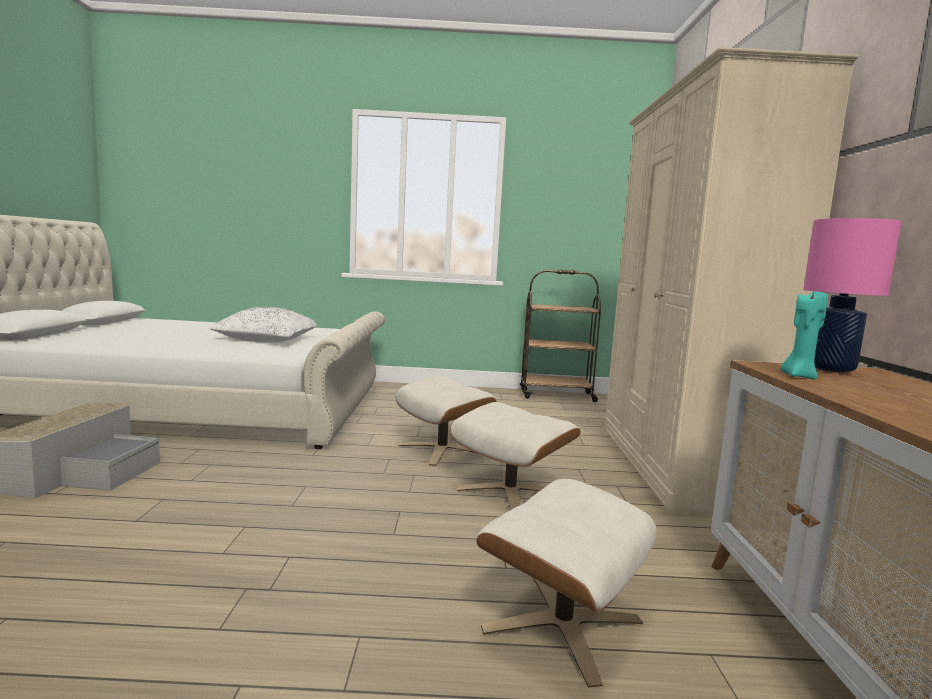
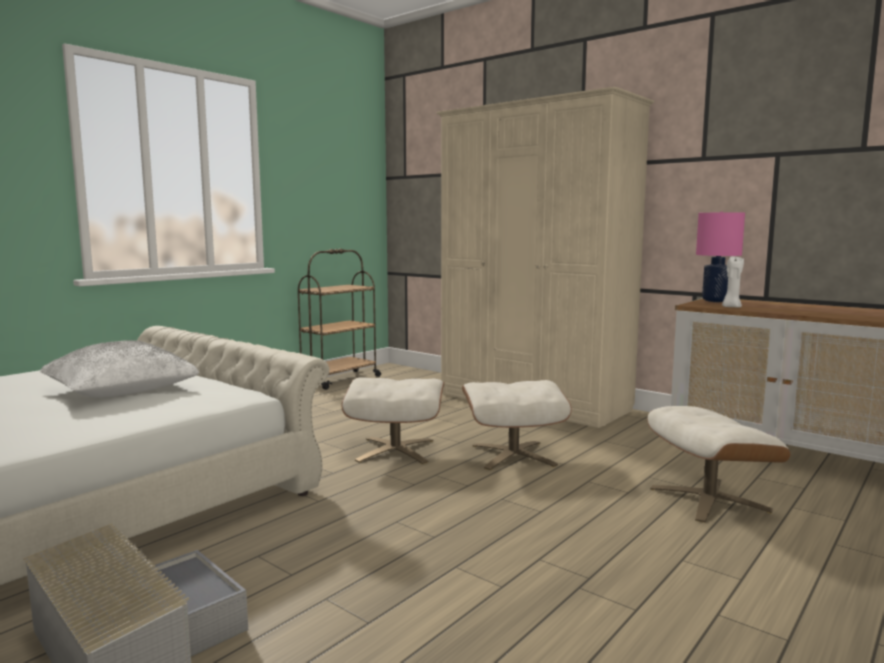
camera: 50 degrees left, 0 degrees up
turquoise candle [781,290,828,379] -> white candle [722,256,744,308]

